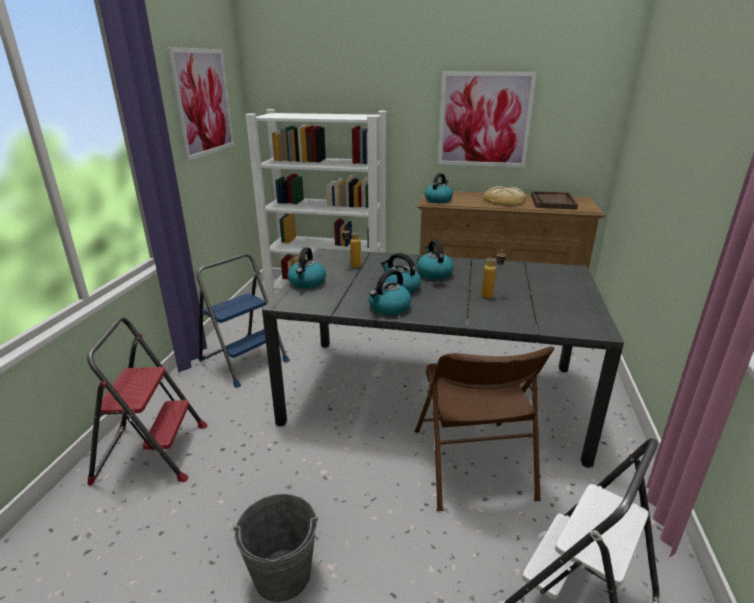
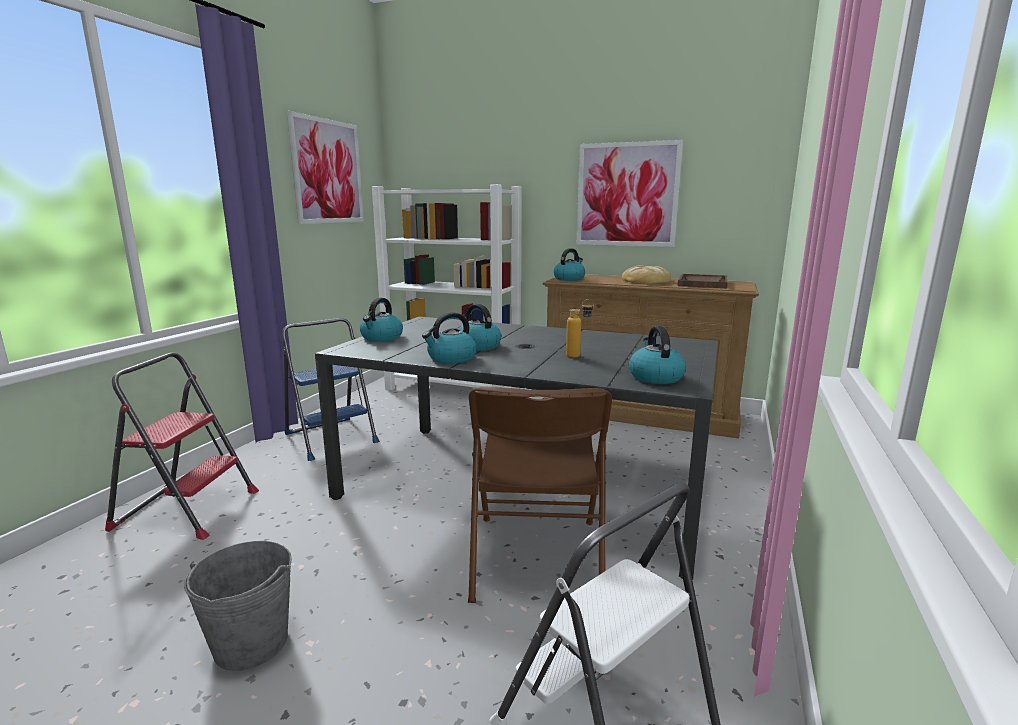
camera: 10 degrees right, 10 degrees down
bottle [341,227,361,268] -> none
kettle [417,240,454,280] -> kettle moved to [629,326,686,384]

